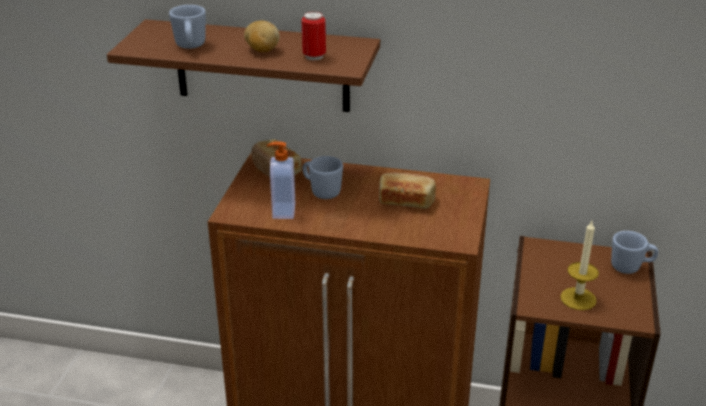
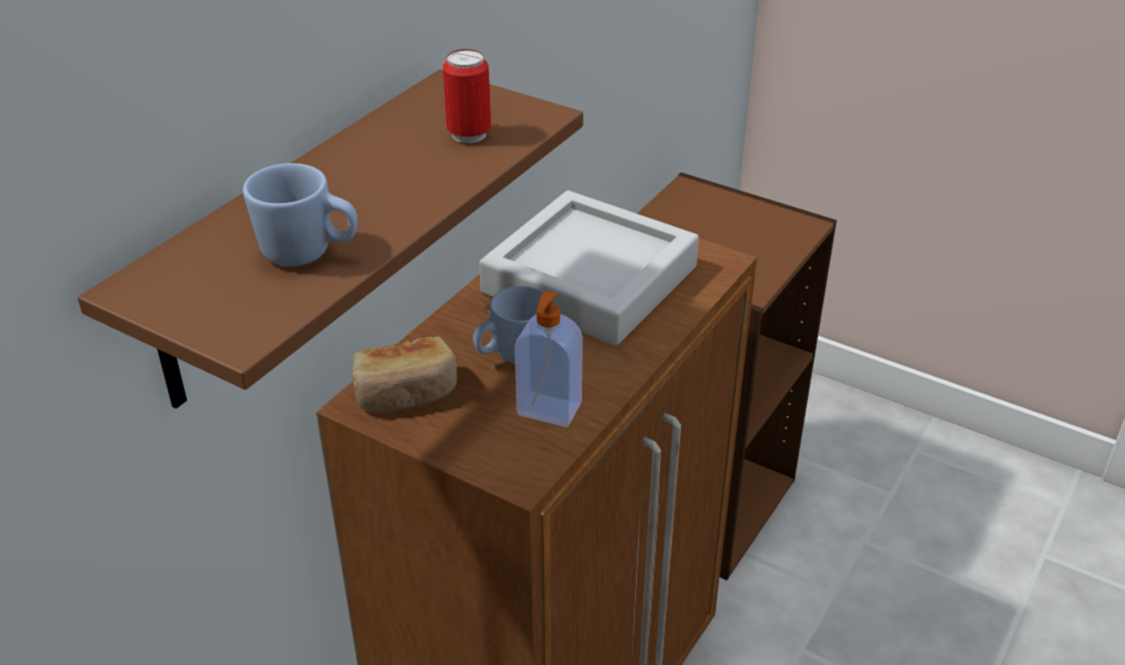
camera: 70 degrees left, 5 degrees up
potato [244,21,279,52] -> none
bread [379,173,436,209] -> grey tray [479,191,699,346]
candle [560,221,599,310] -> none
blue mug [611,231,658,274] -> none

